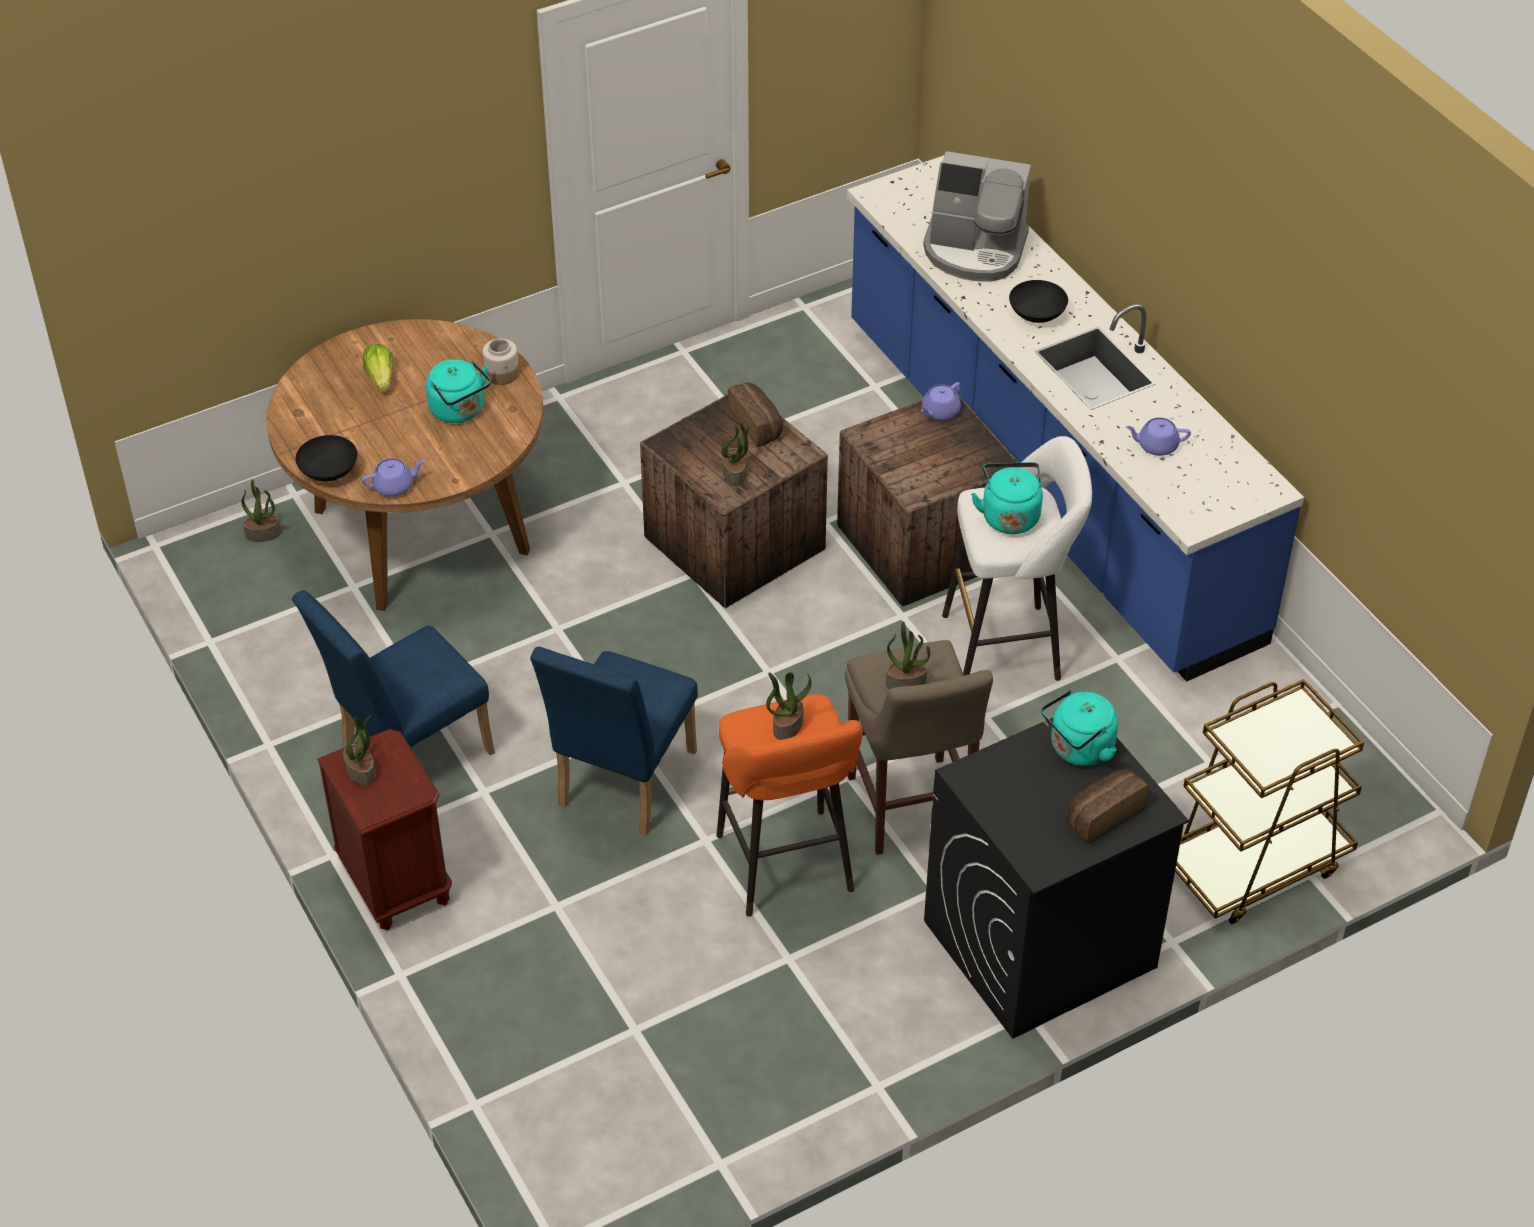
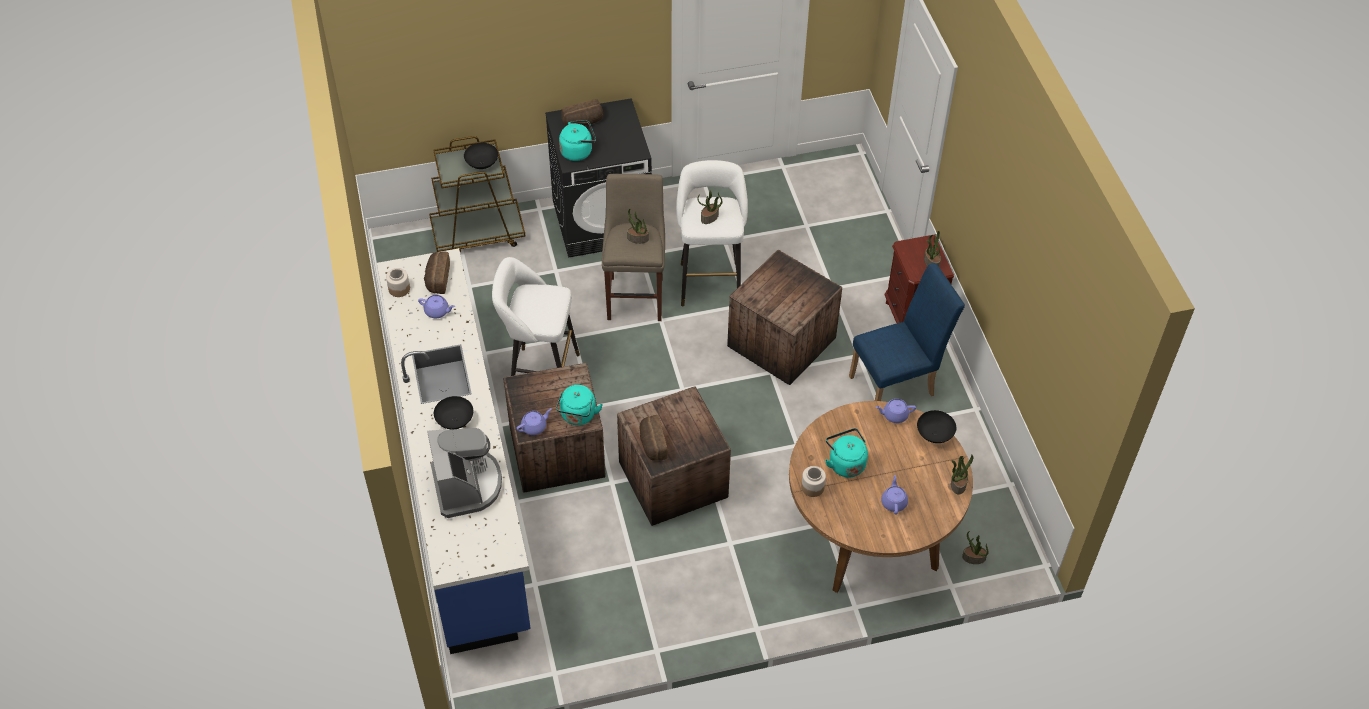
camera: 165 degrees left, 5 degrees up
lettuce [363,344,394,391] -> purple teapot [881,475,908,515]
blue chair [530,647,698,835] -> crate [727,250,842,385]
orange stool [716,694,863,917] -> white stool [676,160,748,307]
potted plant [722,422,753,486] -> potted plant moved to [951,454,973,495]
coffee machine [923,151,1031,282] -> coffee machine turned 45 degrees clockwise [427,428,502,518]
turquoise kettle [971,462,1043,534] -> turquoise kettle moved to [556,385,603,425]
none -> jar [386,268,410,297]
none -> bread [424,252,450,294]
none -> black bowl [464,143,498,169]

